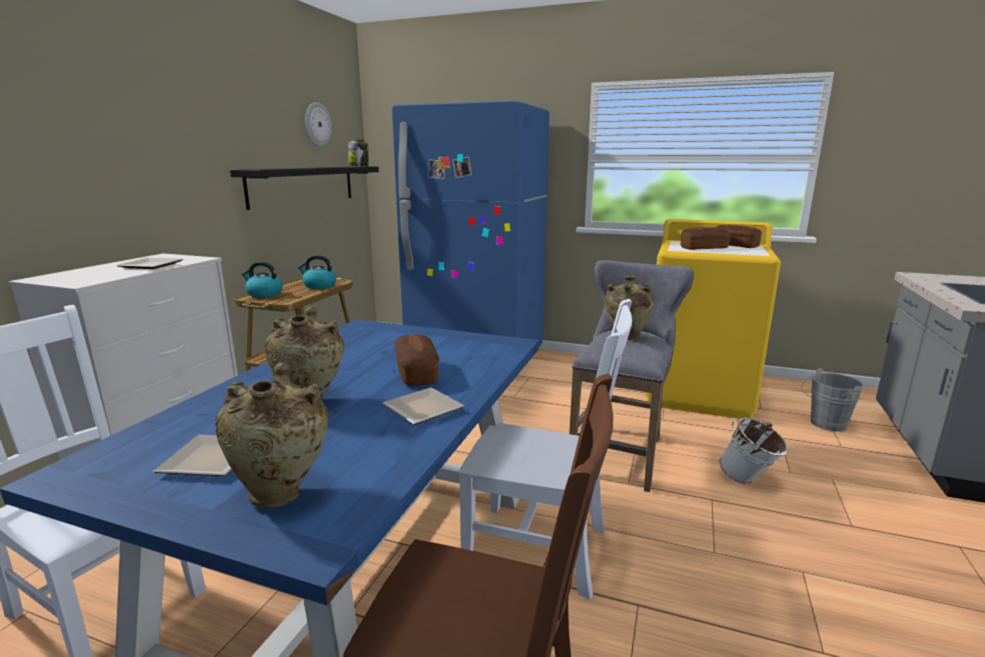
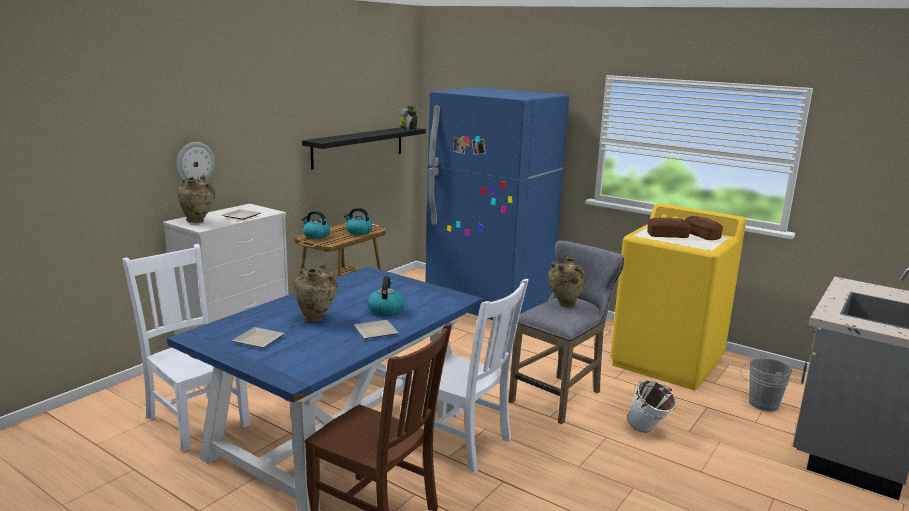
camera: 15 degrees right, 0 degrees up
beige vase [215,362,328,508] -> beige vase moved to [177,175,215,223]
wall clock [305,102,332,147] -> wall clock moved to [176,142,215,183]
bread [395,334,440,386] -> kettle [367,276,405,316]

